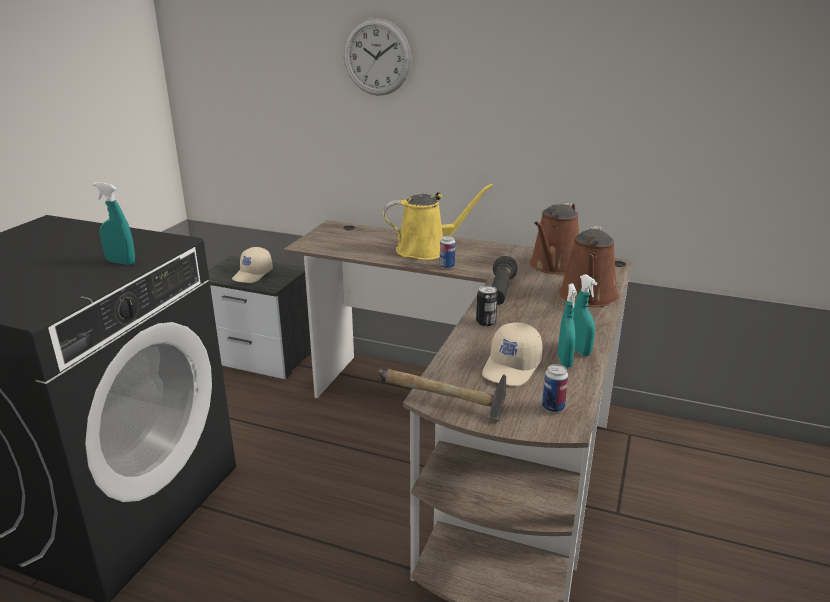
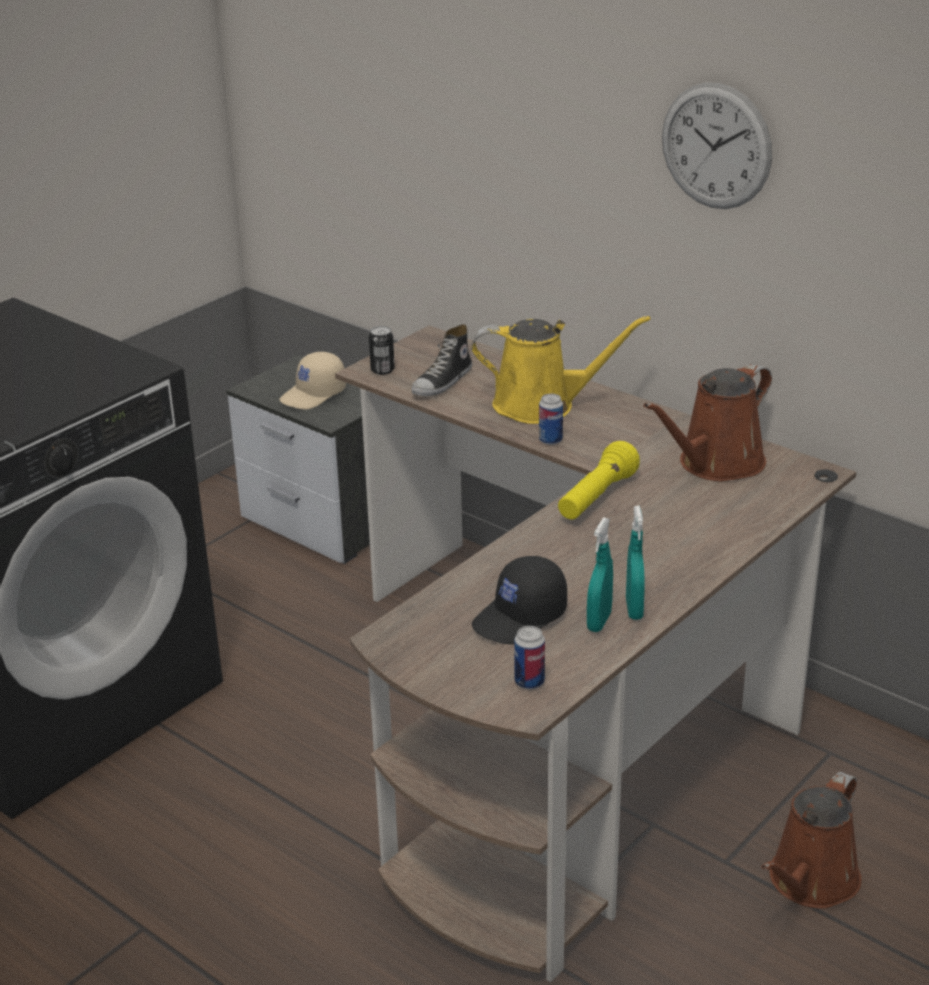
camera: 20 degrees right, 5 degrees up
turquoise spray bottle [93,182,135,265] -> none
wall clock [344,18,411,96] -> wall clock moved to [662,83,772,209]
hammer [378,367,506,421] -> none
can [476,286,498,326] -> can moved to [369,326,395,375]
beige cap [482,322,543,386] -> black cap [472,556,567,645]
black flashlight [492,256,518,305] -> yellow flashlight [558,441,640,520]
brown watering can [559,226,619,307] -> brown watering can moved to [761,772,861,909]
none -> shoe [412,324,472,396]

